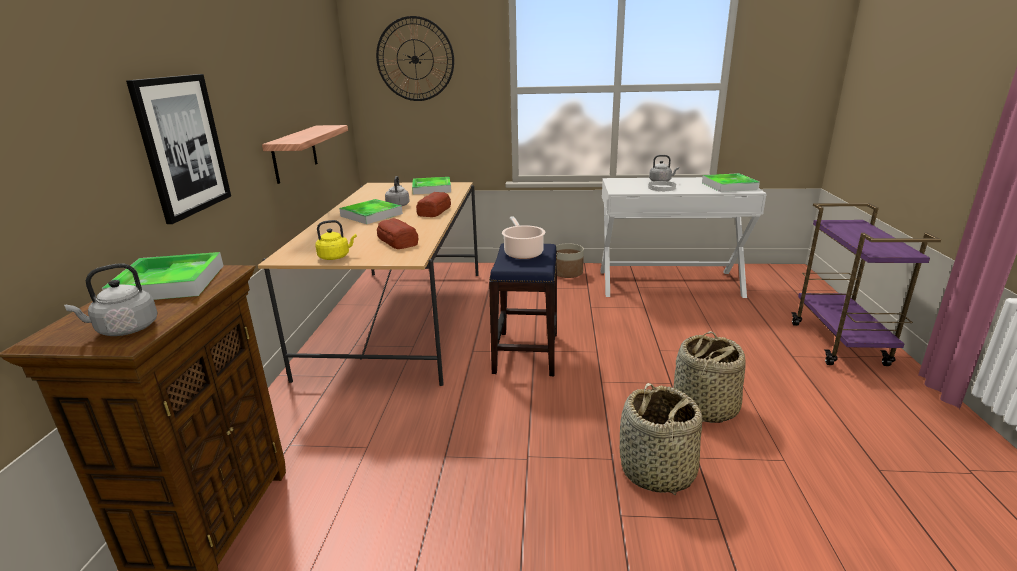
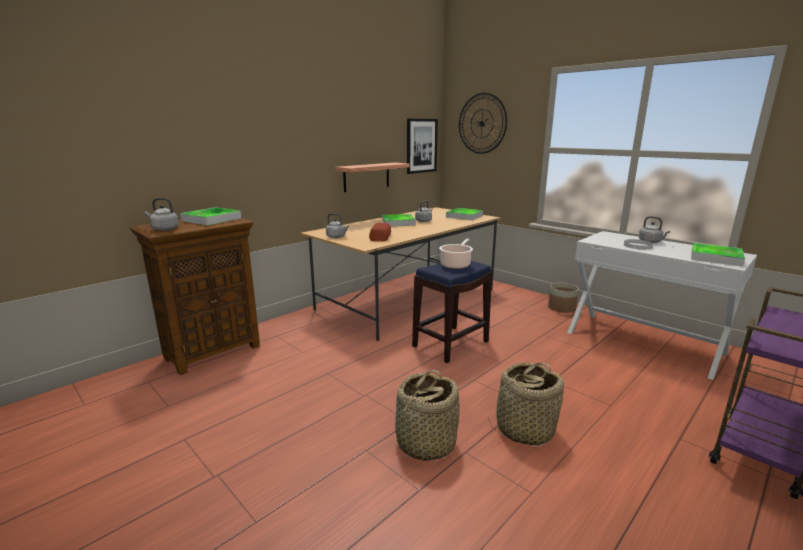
camera: 40 degrees right, 5 degrees down
picture [126,74,231,224] -> picture moved to [407,119,438,174]
yellow kettle [315,220,357,260] -> grey kettle [326,213,349,238]
bread [416,192,451,217] -> none

